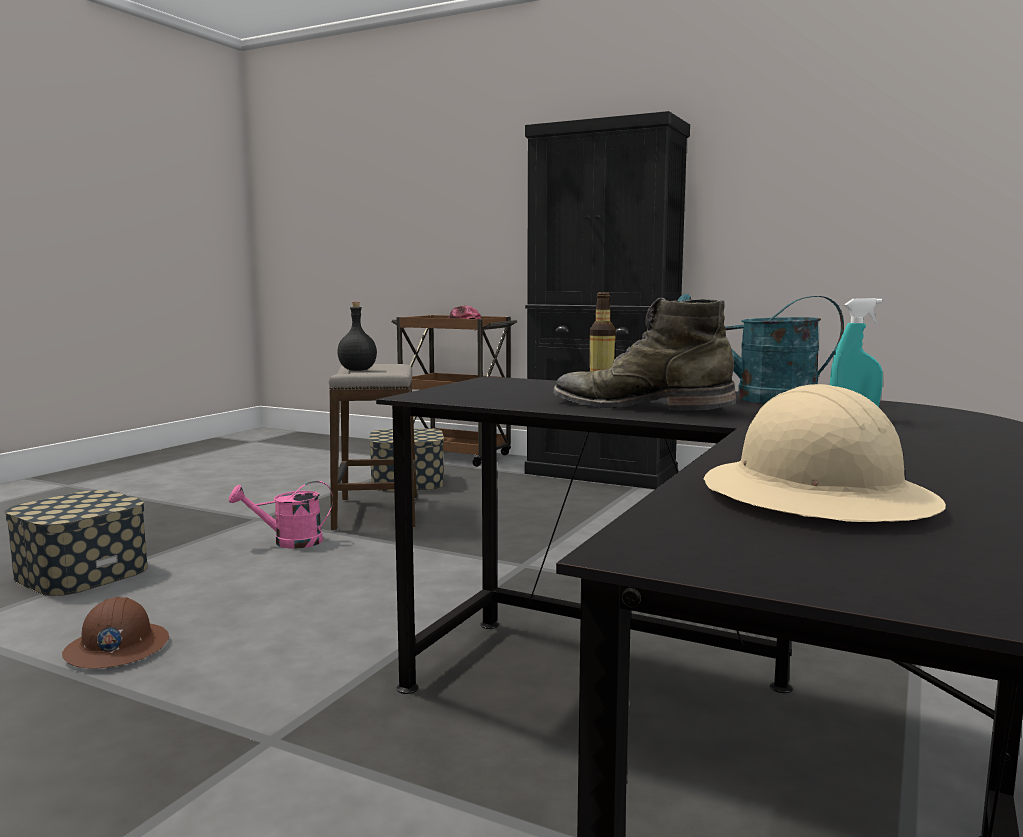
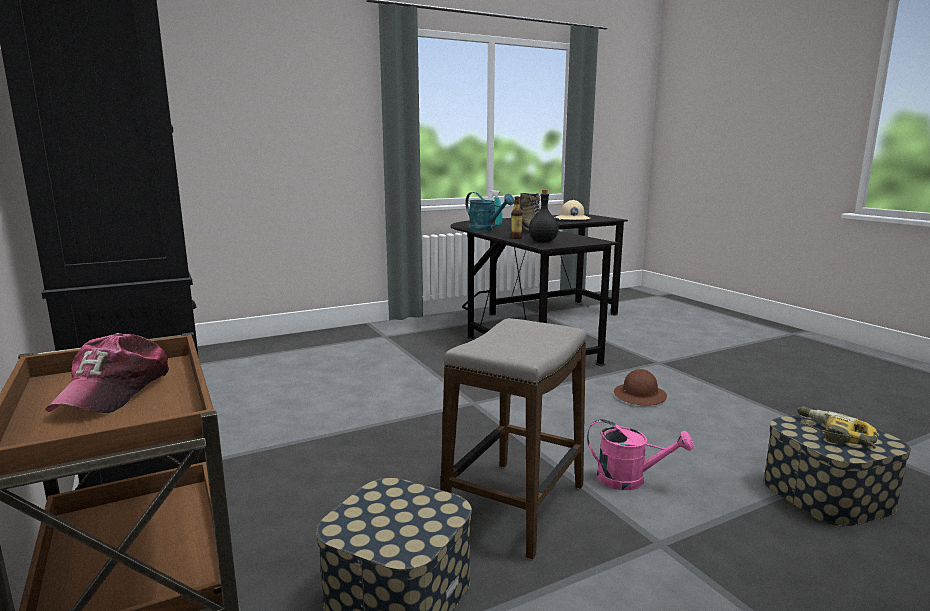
camera: 145 degrees left, 5 degrees up
brown hard hat [62,597,169,669] -> brown hard hat moved to [614,369,667,406]
black bottle [337,302,377,371] -> black bottle moved to [529,190,559,243]
none -> power drill [797,406,878,449]

